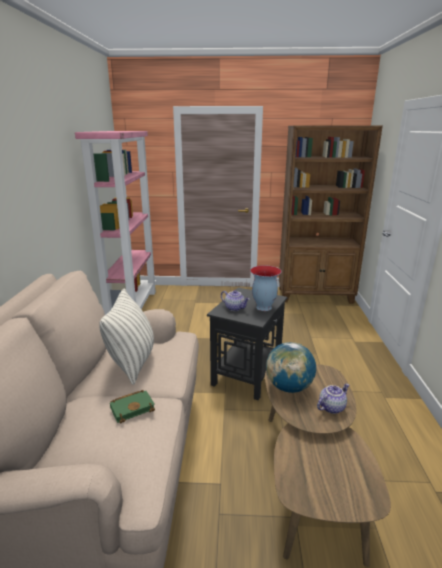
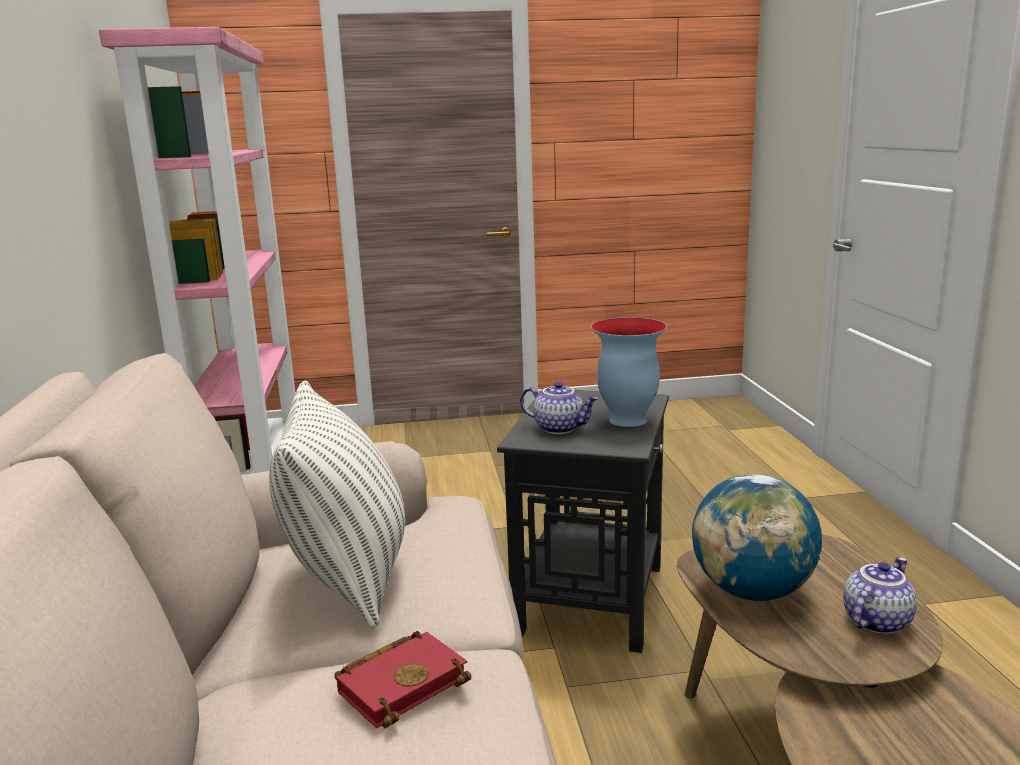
camera: 10 degrees left, 5 degrees down
green book [110,390,155,424] -> red book [334,631,471,728]
brown bookcase [279,126,383,303] -> none

